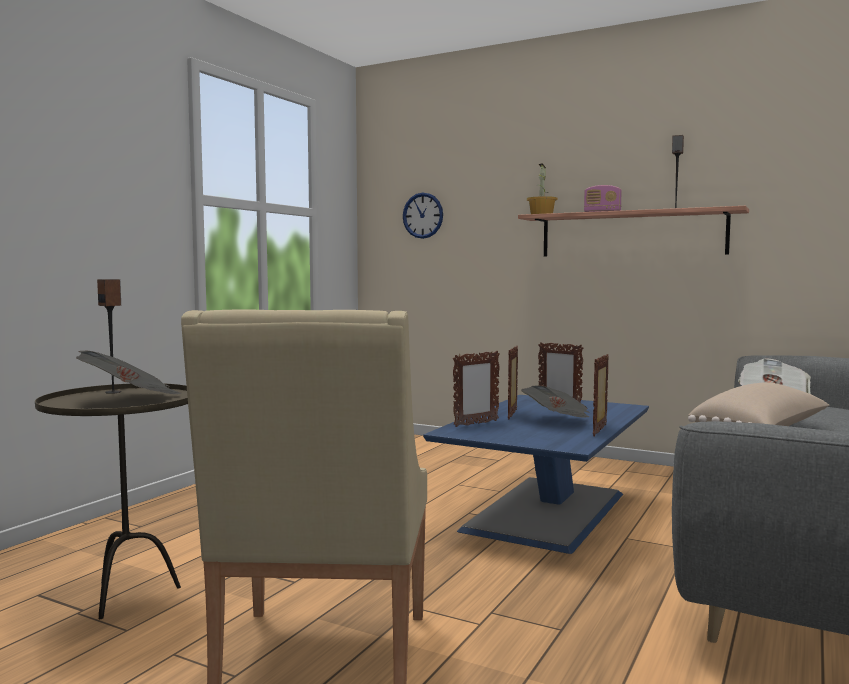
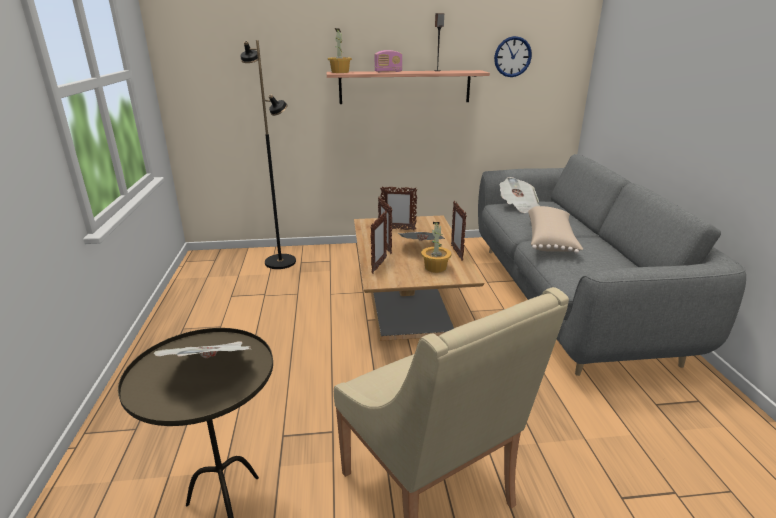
camera: 35 degrees left, 20 degrees up
speaker [97,279,121,394] -> none
wall clock [403,193,443,239] -> wall clock moved to [494,36,532,77]
blue coffee table [423,395,649,554] -> brown coffee table [354,215,485,341]
none -> black floor lamp [240,40,296,269]
none -> potted plant [421,222,452,273]

